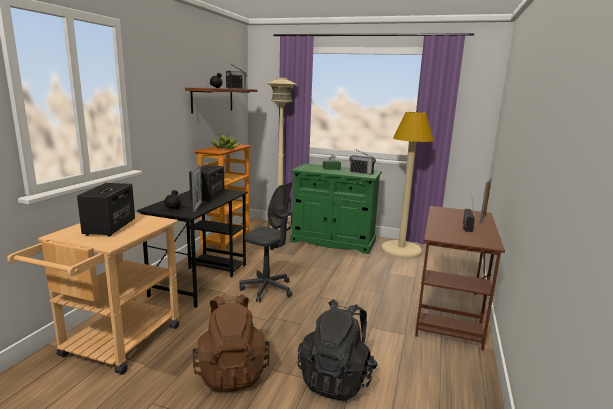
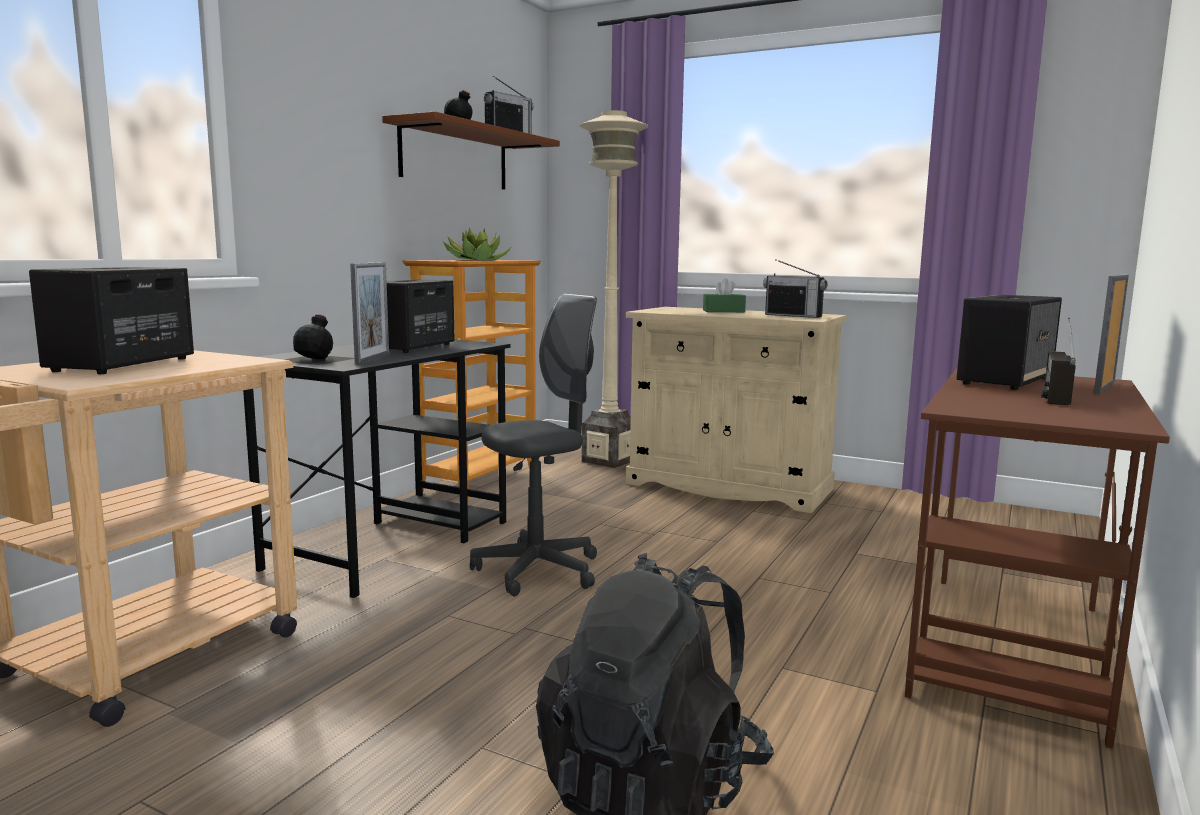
camera: 10 degrees right, 5 degrees down
brown backpack [192,294,270,392] -> none
grey office chair [239,182,293,302] -> grey office chair turned 75 degrees counterclockwise [470,294,597,596]
green cabinet [290,163,382,254] -> beige cabinet [626,307,847,513]
beige floor lamp [381,112,434,259] -> none
none -> speaker [956,295,1062,390]

